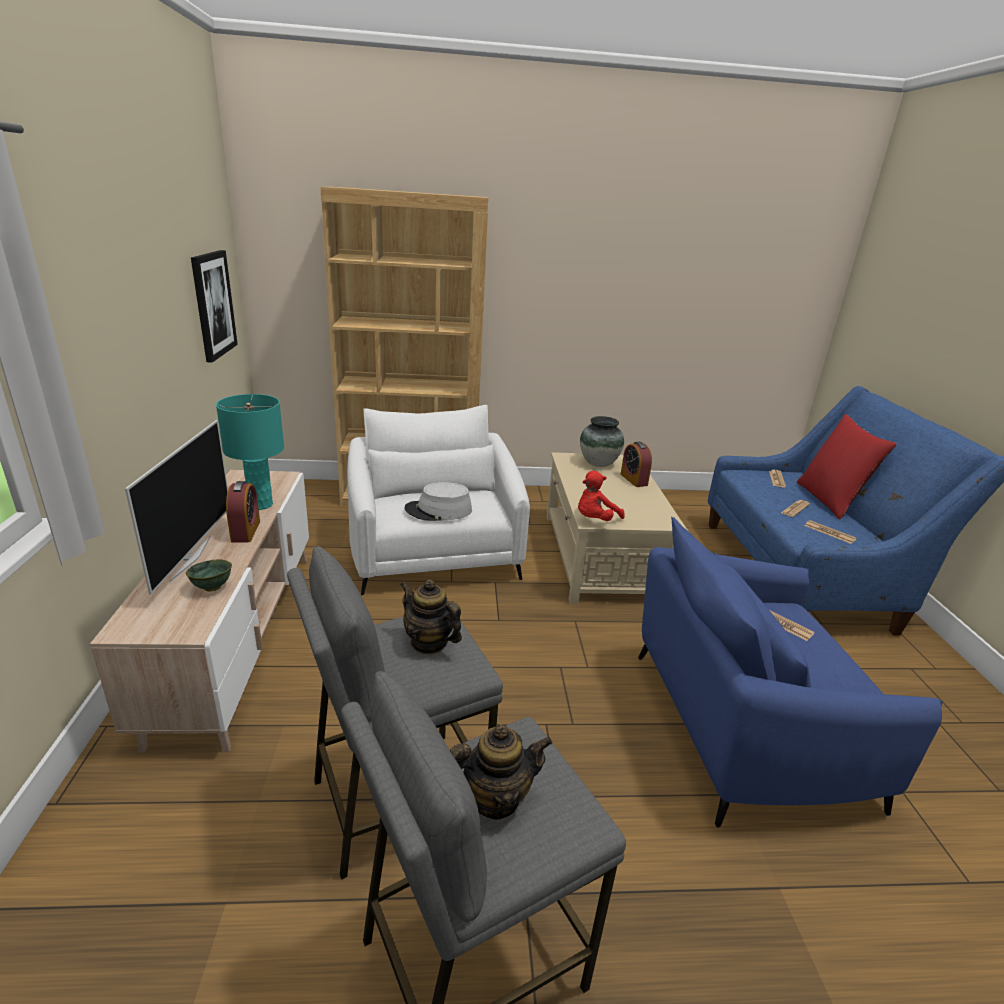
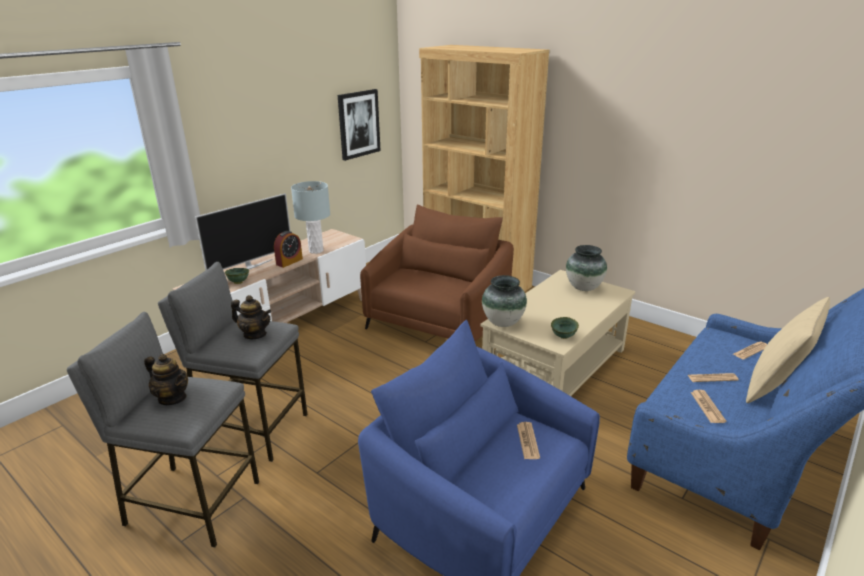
camera: 45 degrees right, 0 degrees up
turquoise table lamp [216,394,284,510] -> grey table lamp [291,181,330,254]
white armchair [347,405,530,596] -> brown armchair [360,205,514,341]
teapot [400,579,462,654] -> teapot turned 120 degrees clockwise [231,295,271,339]
grey hat [404,482,472,521] -> none
red plush toy [578,471,625,521] -> vase [482,275,527,327]
alarm clock [621,442,652,487] -> none
red pillow [797,414,897,520] -> beige pillow [746,297,830,403]
none -> green bowl [551,317,579,339]

